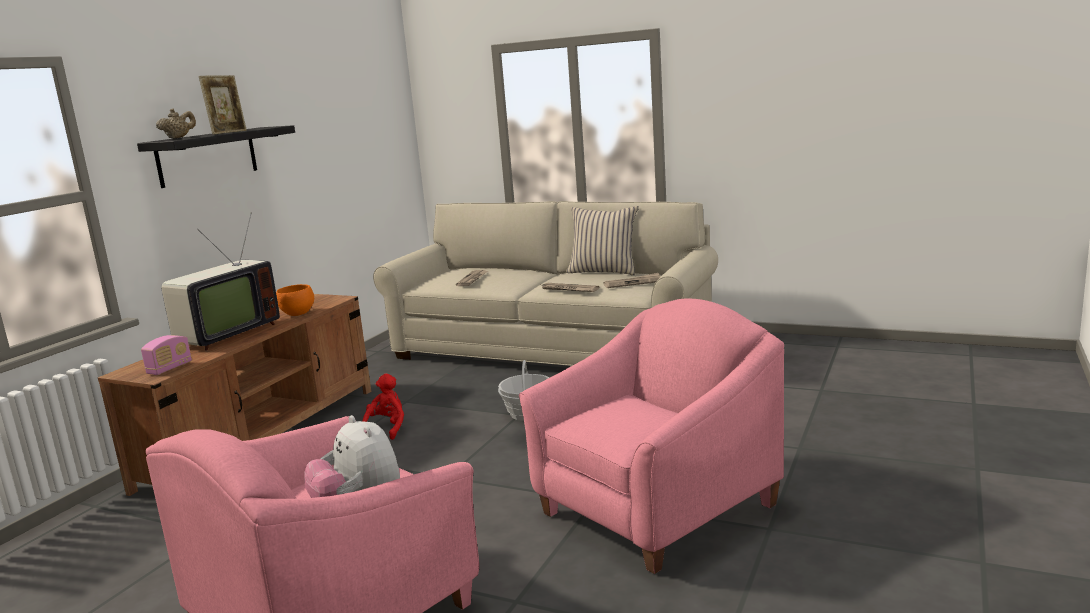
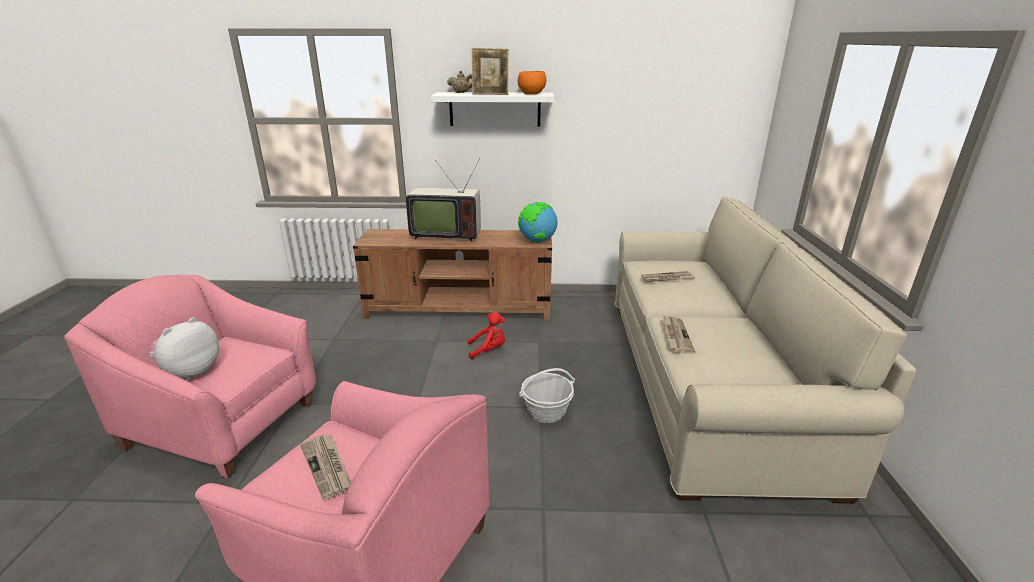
camera: 65 degrees right, 10 degrees up
black shelf [137,125,295,188] -> white shelf [431,92,554,126]
radio [141,335,192,375] -> none
orange bowl [276,284,314,316] -> orange bowl moved to [518,71,546,95]
beige pillow [567,206,639,275] -> none
newspaper [603,273,661,288] -> newspaper moved to [300,434,351,500]
none -> globe [518,202,557,243]

